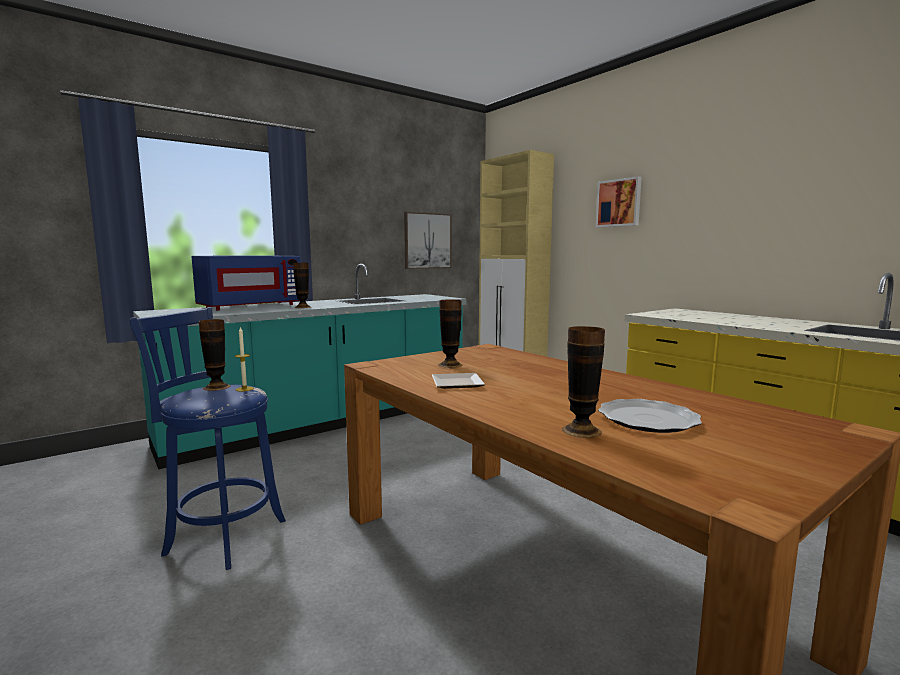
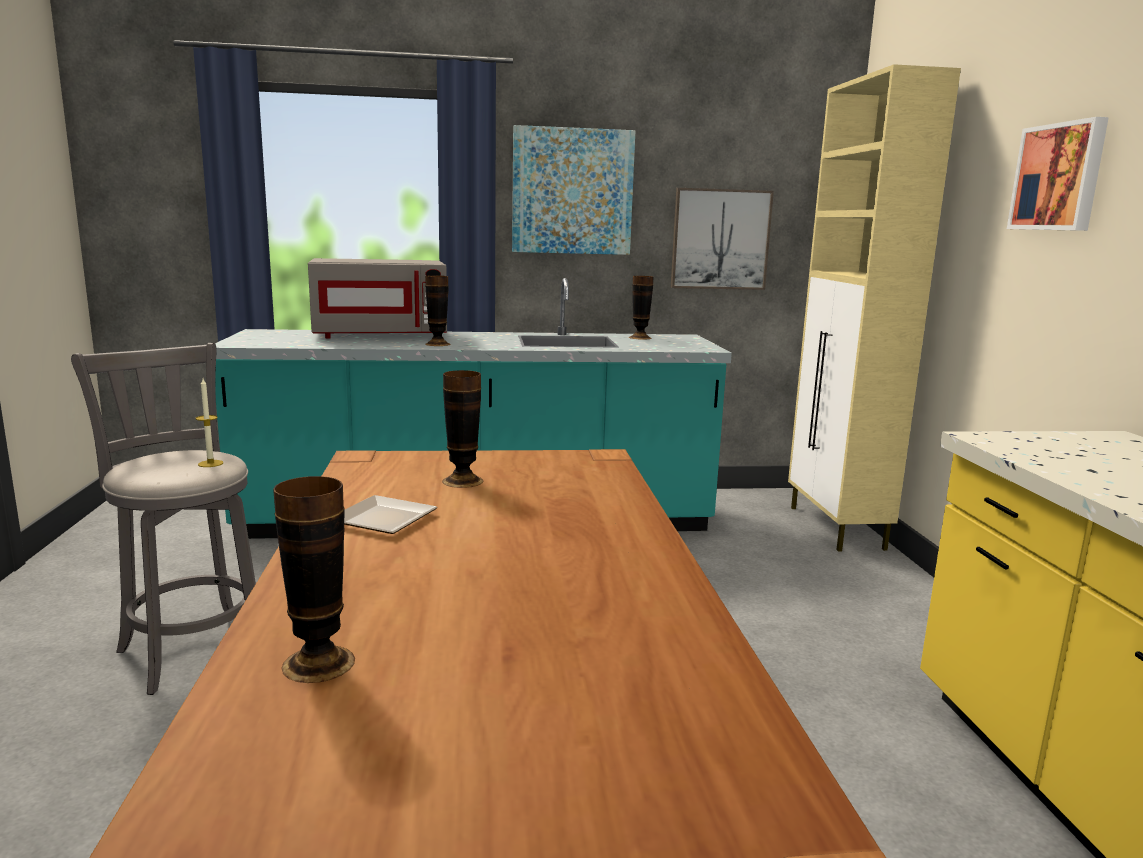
camera: 30 degrees right, 5 degrees up
blue stool [130,307,286,570] -> grey stool [71,343,256,695]
blue microwave [192,256,300,311] -> grey microwave [308,258,447,339]
vase [199,319,230,391] -> vase moved to [629,276,654,340]
plate [598,399,702,433] -> none
none -> picture [512,125,636,255]

